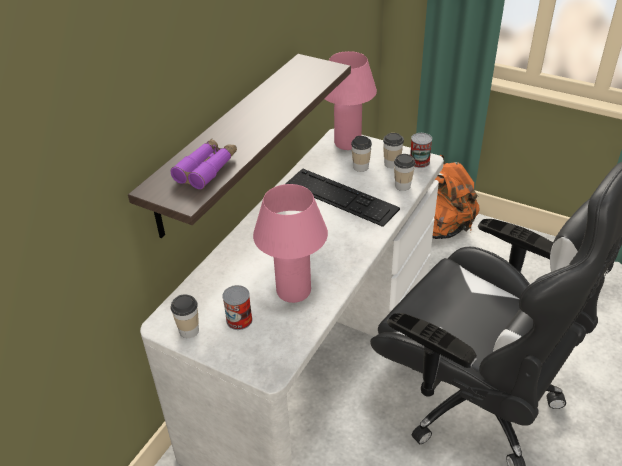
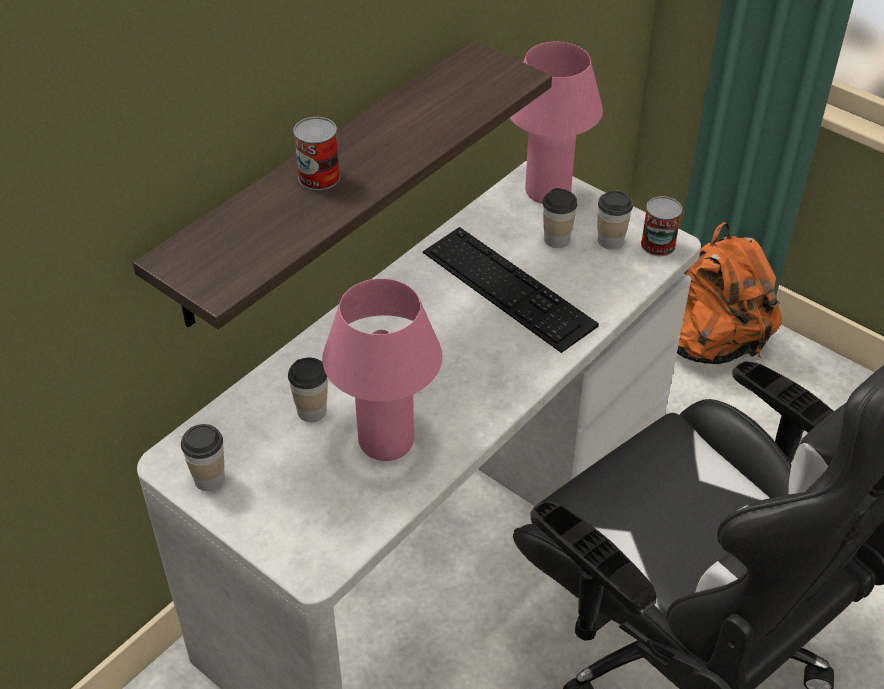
camera: 10 degrees right, 5 degrees up
purple binoculars [171,139,237,189] -> none
can [222,285,253,330] -> can moved to [293,117,340,190]
cup [394,154,415,191] -> cup moved to [288,357,328,422]

